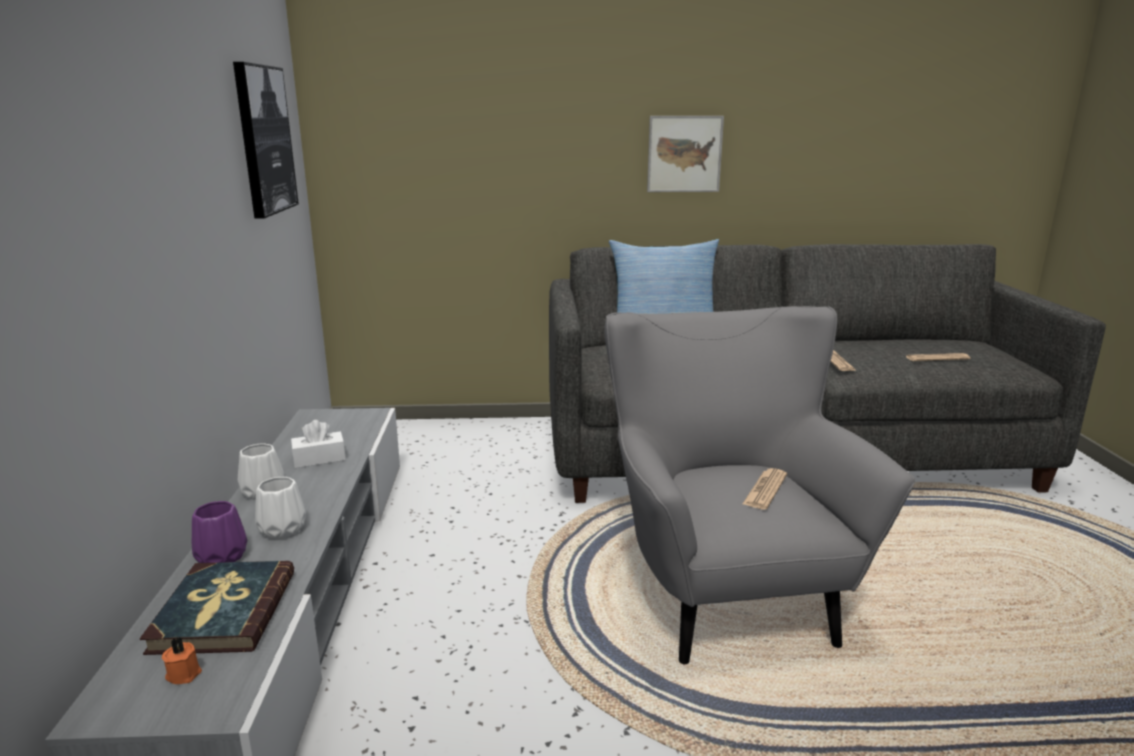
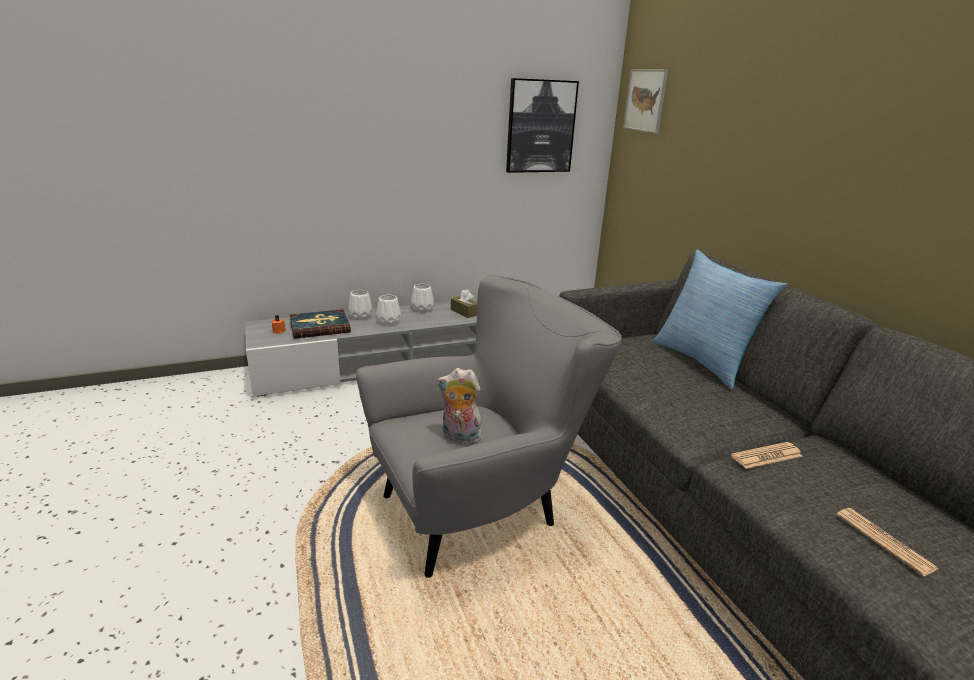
camera: 70 degrees right, 5 degrees up
purple vase [191,501,247,563] -> white vase [348,290,373,320]
white tissue box [291,420,346,468] -> brown tissue box [451,289,477,318]
picture [647,116,724,192] -> picture moved to [623,69,668,134]
newspaper [743,468,787,510] -> plush toy [437,368,482,444]

